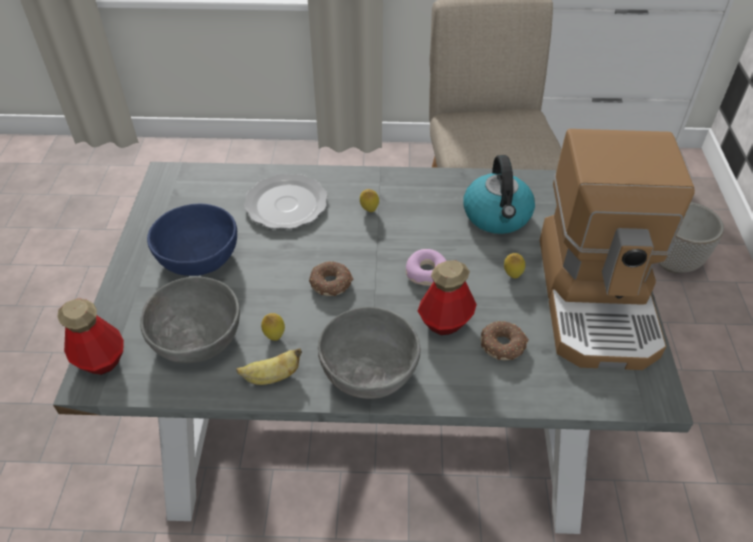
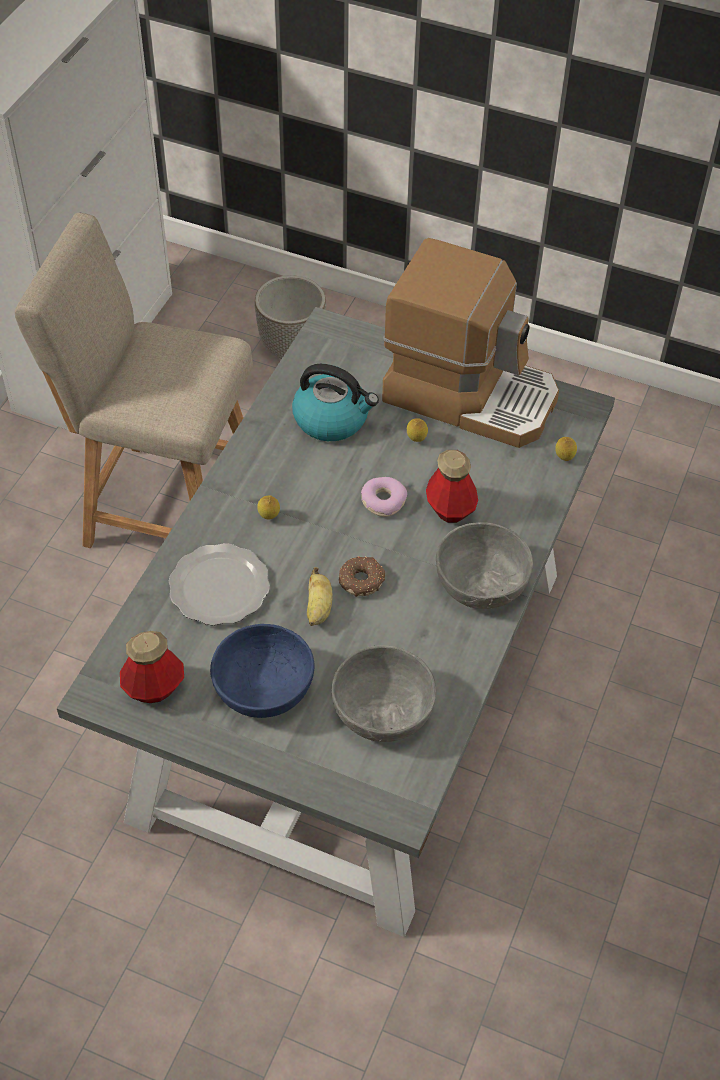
camera: 70 degrees left, 5 degrees up
bottle [57,298,124,375] -> bottle moved to [120,631,184,703]
banana [236,348,302,385] -> banana moved to [307,567,333,626]
lemon [261,313,285,341] -> lemon moved to [555,437,577,461]
donut [481,321,529,360] -> none

